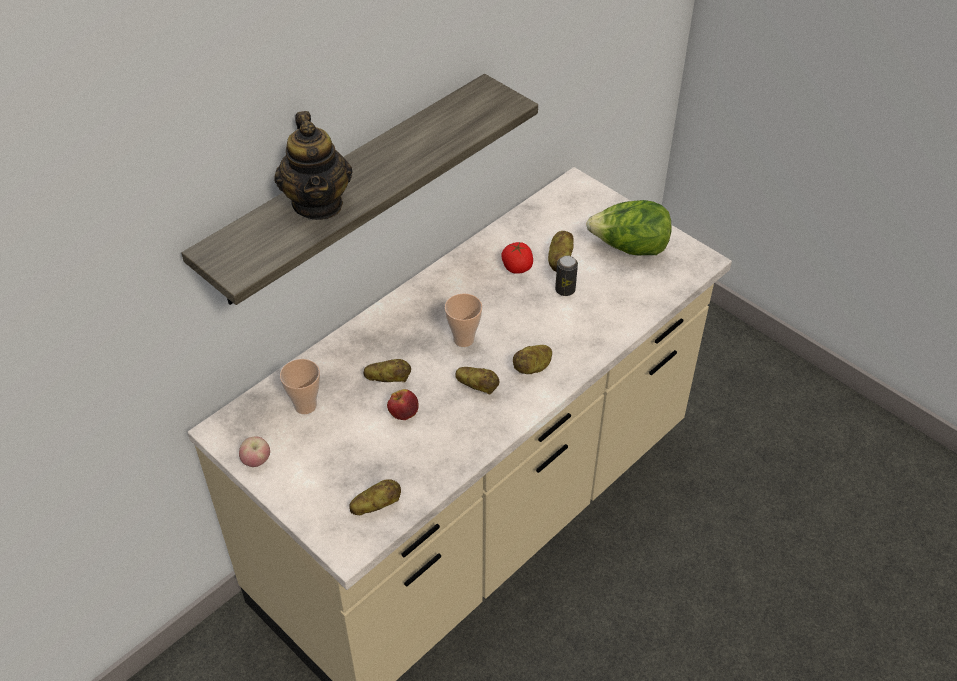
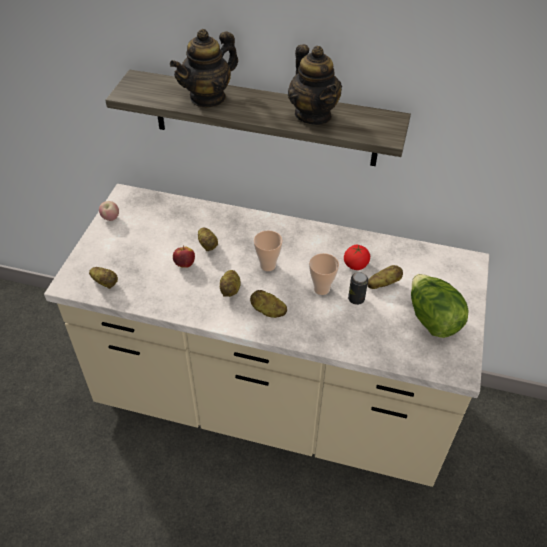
camera: 60 degrees right, 0 degrees up
cup [280,359,320,414] -> cup moved to [309,253,339,295]
none -> teapot [288,44,342,125]

